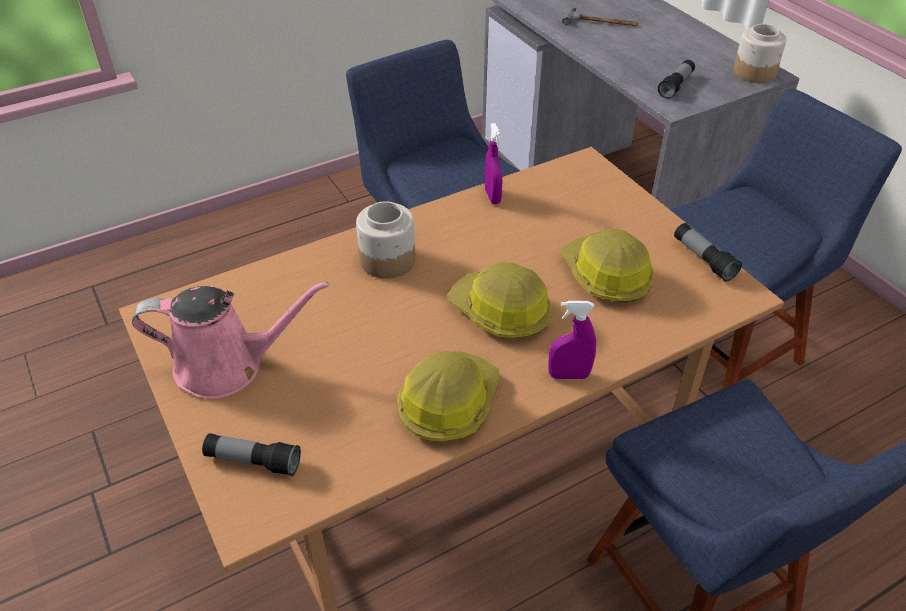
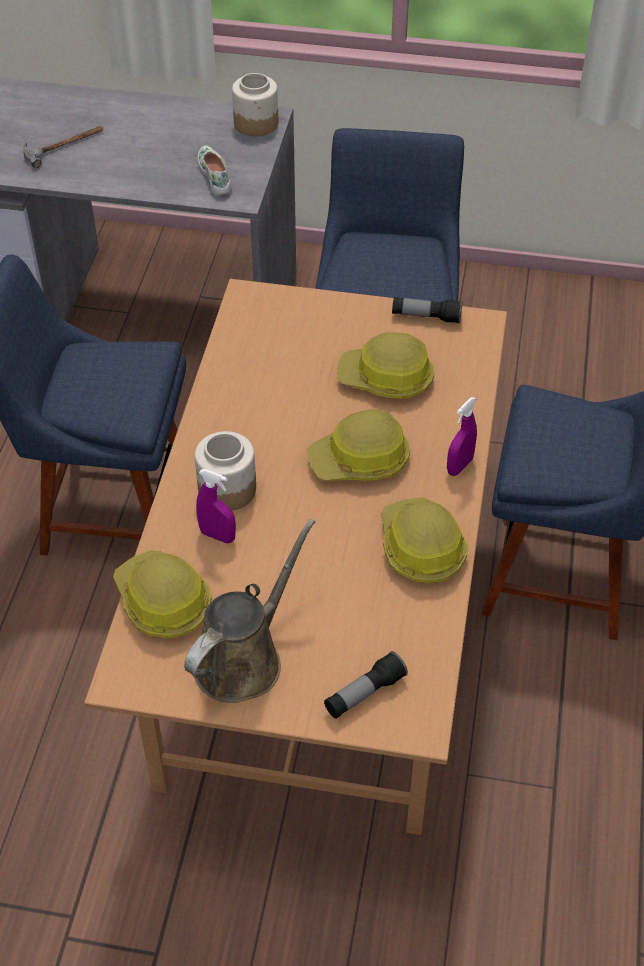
camera: 50 degrees left, 5 degrees up
pink watering can [132,282,329,399] -> brown watering can [184,519,315,703]
purple spray bottle [485,123,502,204] -> purple spray bottle moved to [196,469,236,544]
flashlight [658,60,695,99] -> white shoe [198,146,232,195]
none -> hard hat [113,550,212,638]

